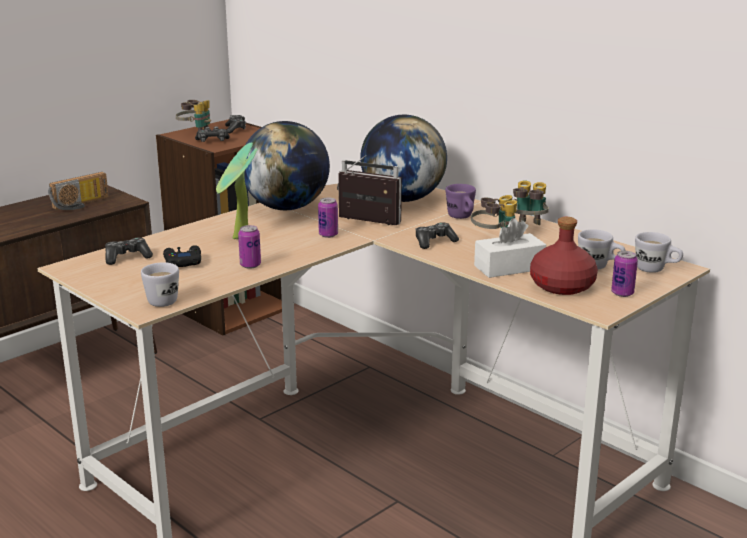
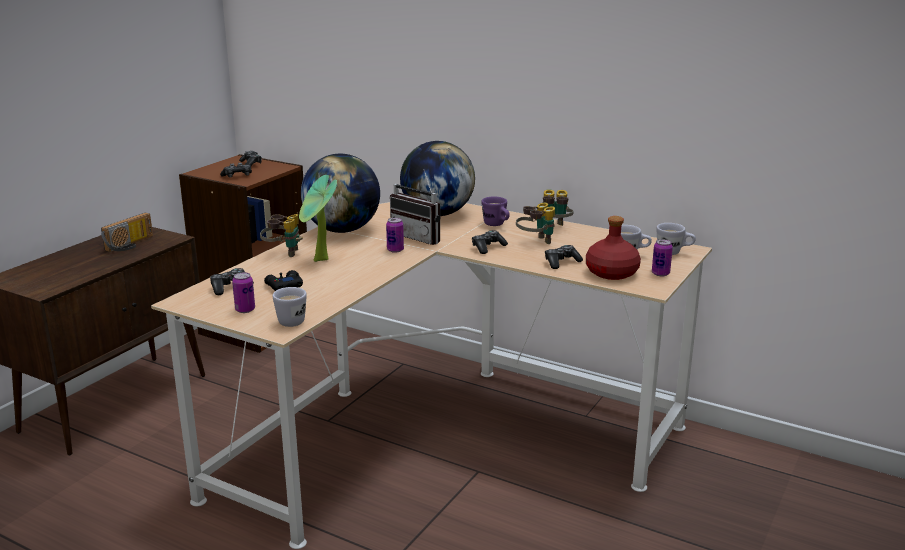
camera: 15 degrees left, 0 degrees up
binoculars [176,100,211,130] -> binoculars moved to [260,214,303,257]
can [238,225,261,269] -> can moved to [232,272,255,313]
radio [337,155,402,225] -> radio turned 150 degrees counterclockwise [390,170,441,245]
white tissue box [474,218,546,278] -> game controller [545,245,583,269]

